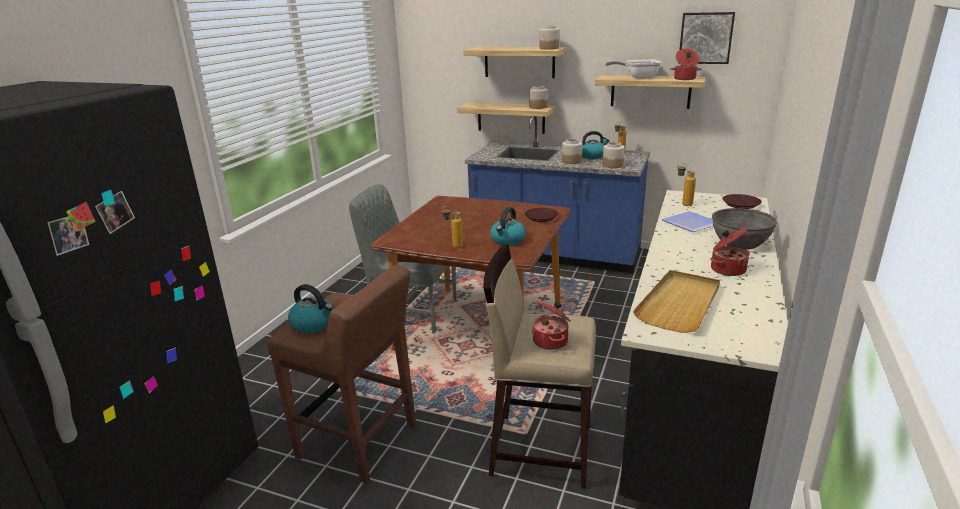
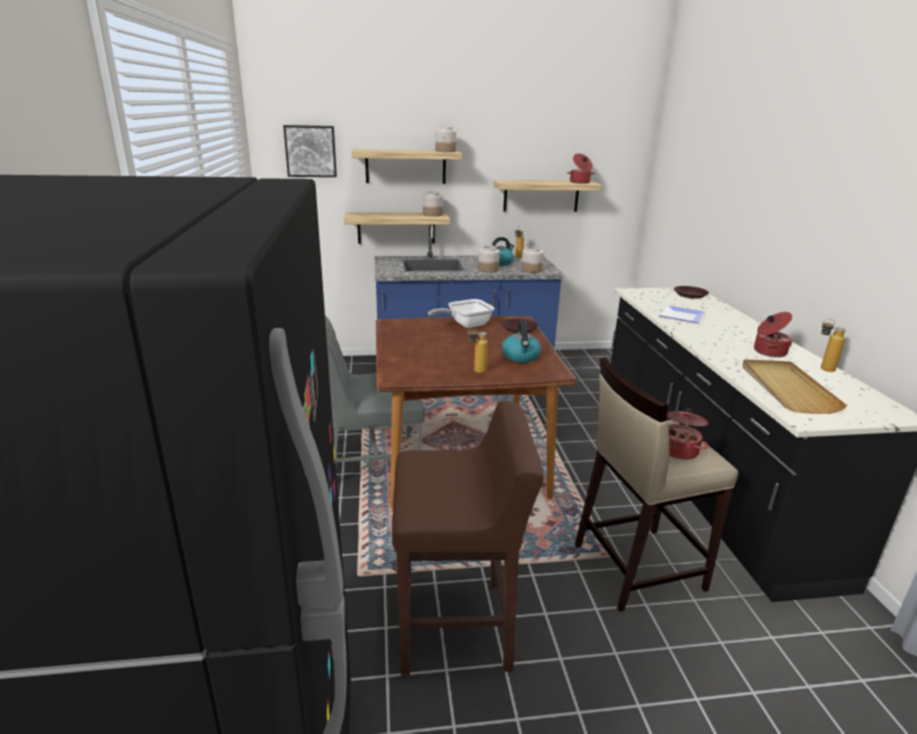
camera: 30 degrees left, 0 degrees up
kettle [288,284,334,333] -> none
frying pan [605,59,662,79] -> frying pan moved to [428,299,494,328]
bottle [677,163,696,206] -> bottle moved to [821,318,846,372]
picture [678,12,735,64] -> picture moved to [283,125,337,177]
grey bowl [712,208,777,250] -> none

